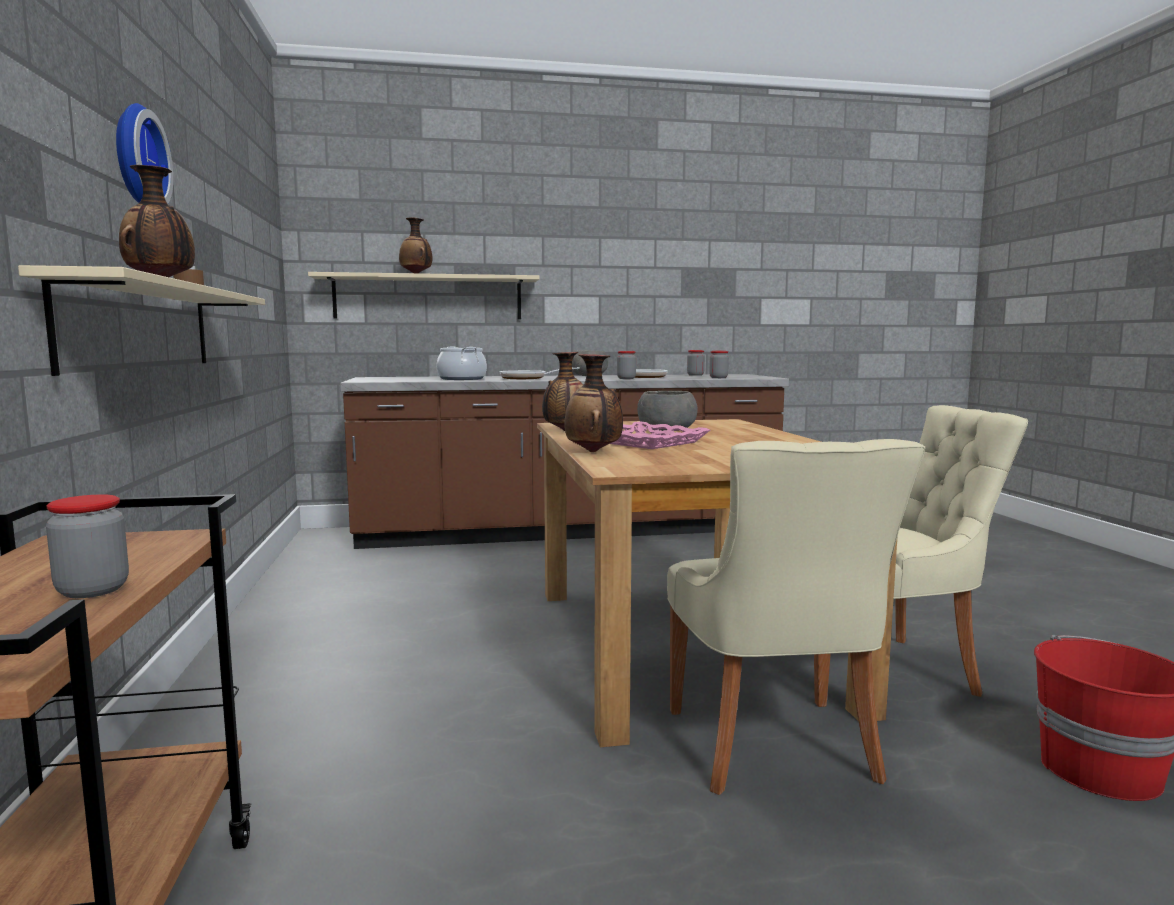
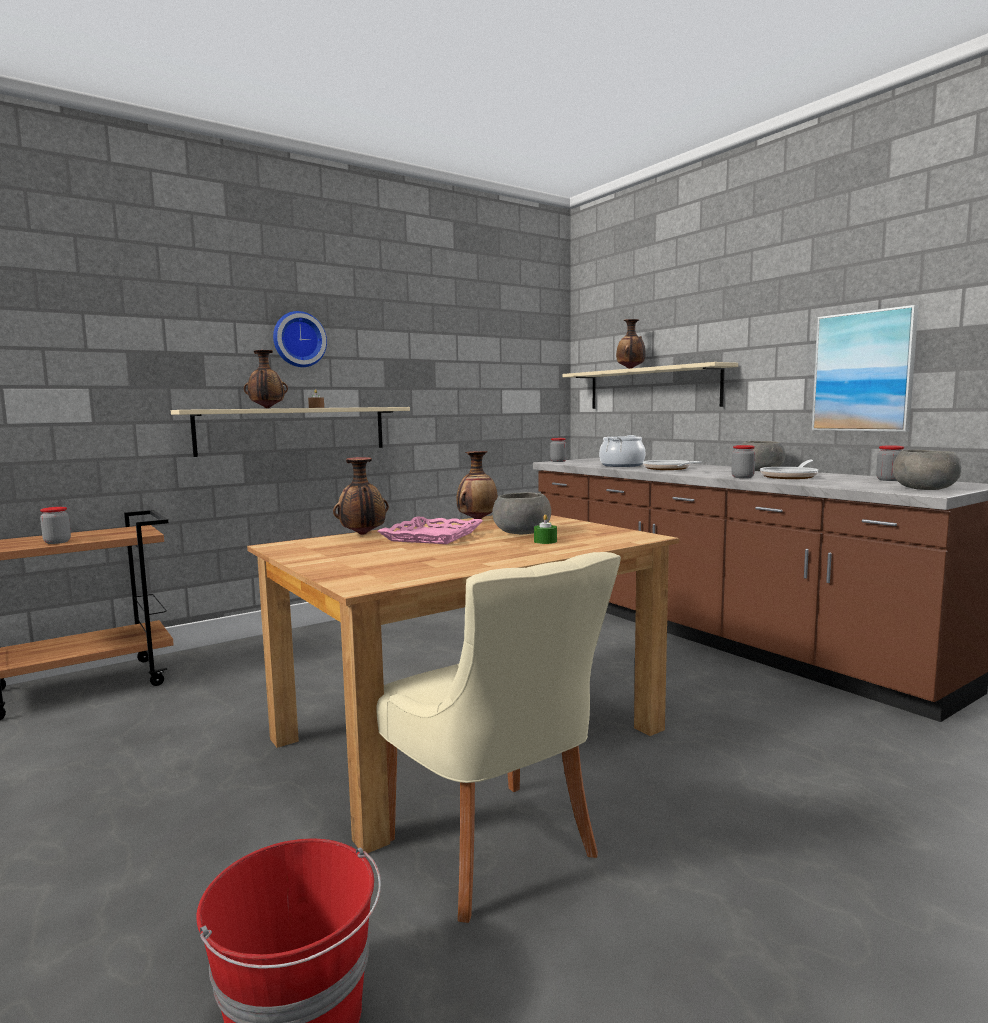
camera: 65 degrees right, 0 degrees up
beige chair [667,439,925,795] -> none
jar [709,351,729,378] -> jar moved to [550,438,567,462]
none -> green candle [534,514,557,544]
none -> picture [812,305,918,432]
none -> grey bowl [893,450,961,490]

